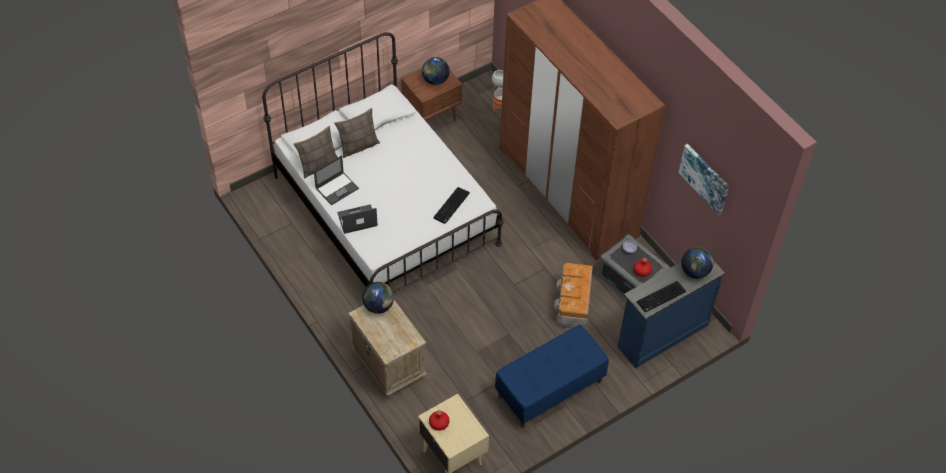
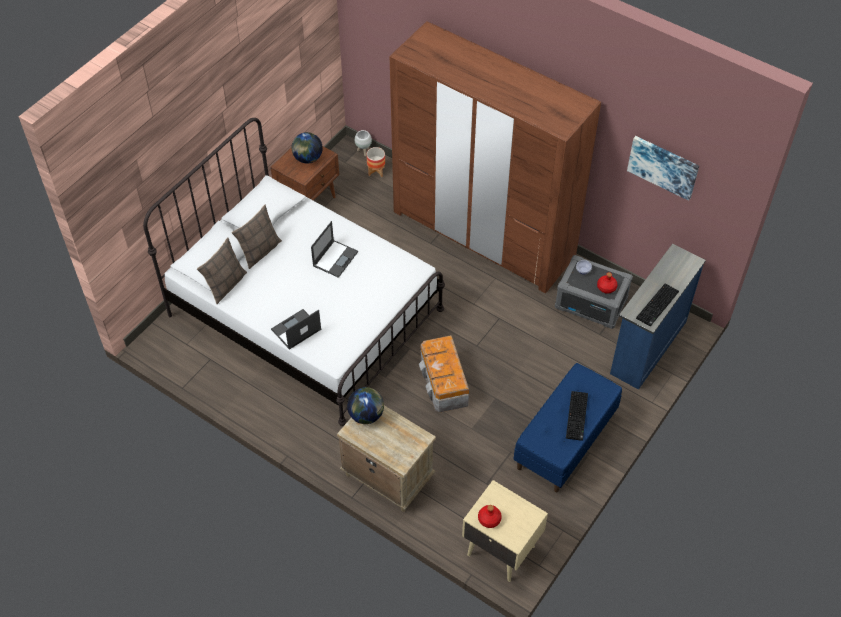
camera: 20 degrees left, 0 degrees up
laptop [314,155,359,205] -> laptop moved to [311,221,358,278]
keyboard [433,187,470,224] -> keyboard moved to [566,391,588,441]
storage box [554,263,593,330] -> storage box moved to [419,335,469,413]
globe [681,247,714,279] -> none

